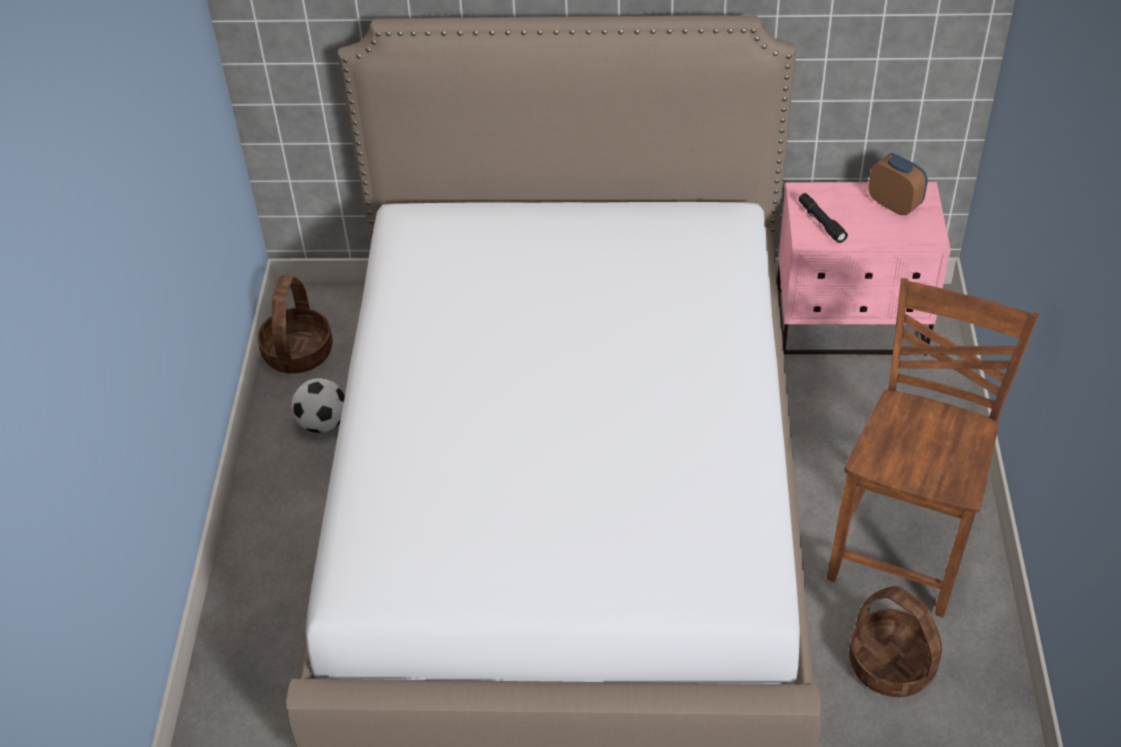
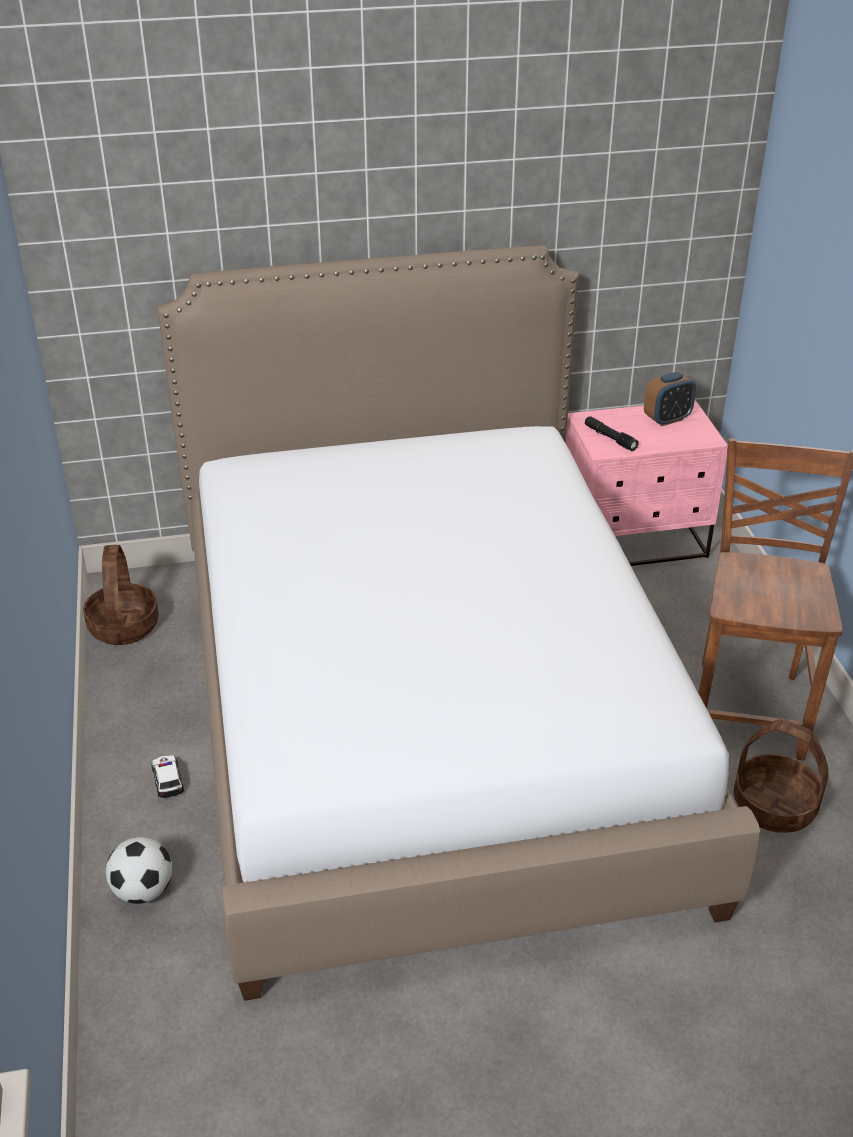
camera: 15 degrees left, 10 degrees down
football [291,378,345,433] -> football moved to [106,837,172,904]
alarm clock [868,153,928,216] -> alarm clock turned 120 degrees clockwise [644,372,696,426]
none -> toy car [152,755,184,798]

